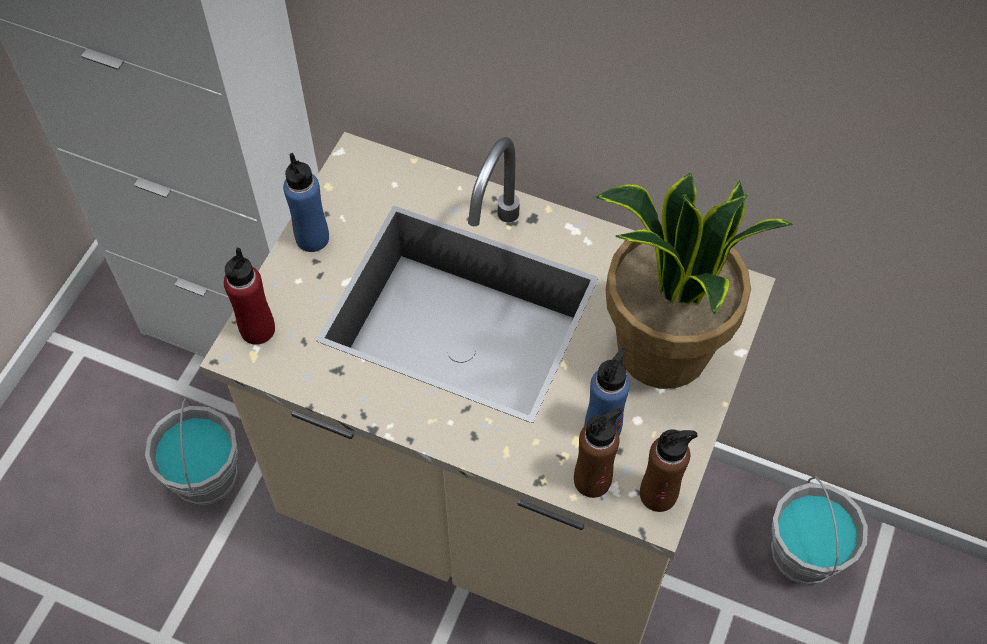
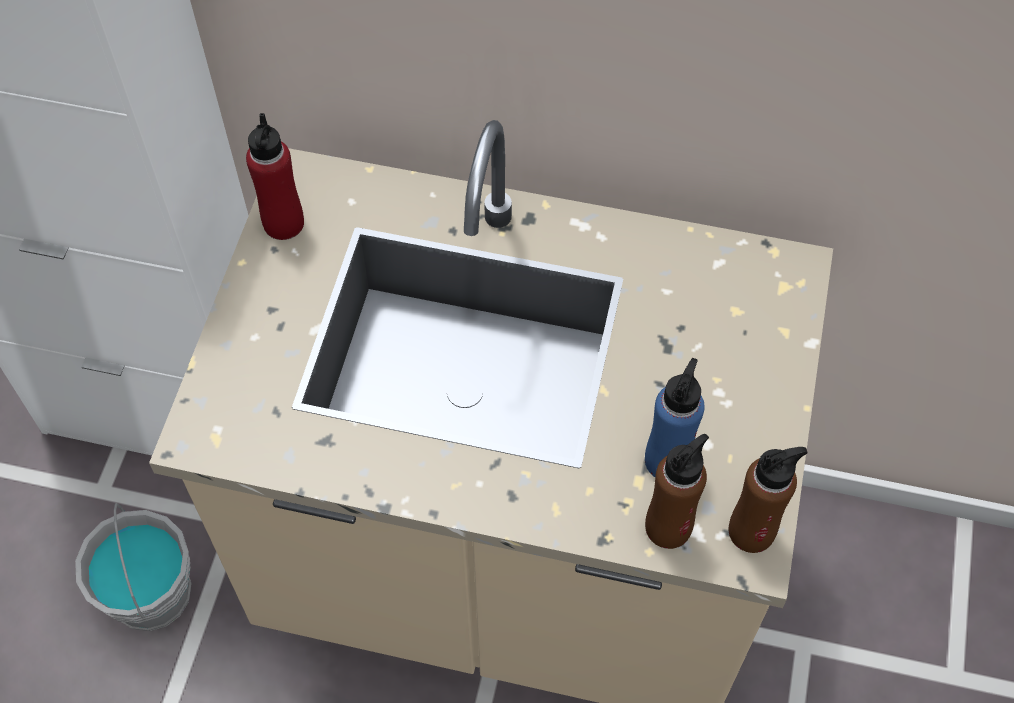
camera: 10 degrees left, 0 degrees up
red bottle [224,248,275,345] -> red bottle moved to [246,113,304,240]
blue bottle [283,153,329,252] -> none
potted plant [595,173,794,389] -> none
grey bucket [771,476,868,585] -> none

